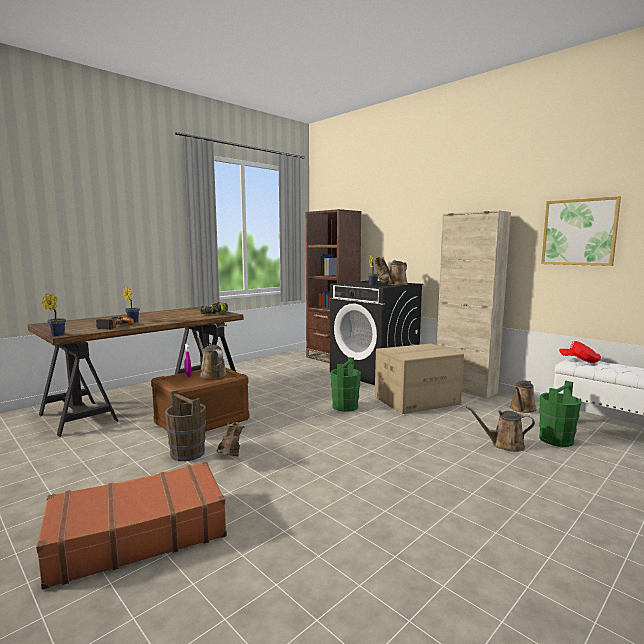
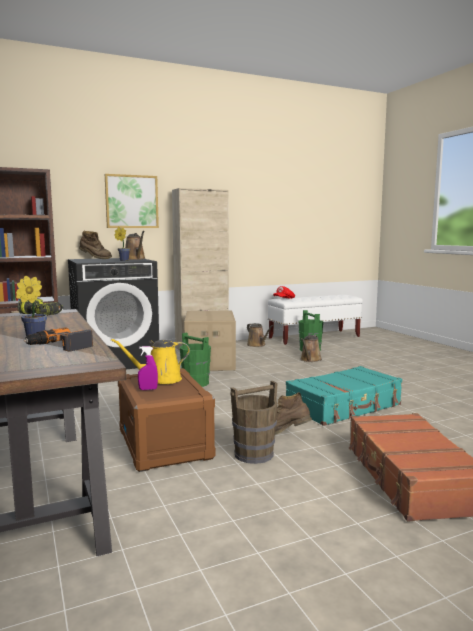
camera: 70 degrees left, 0 degrees up
potted plant [42,293,66,336] -> none
brown watering can [197,335,227,379] -> yellow watering can [111,339,190,384]
picture [541,196,621,266] -> picture moved to [105,174,159,228]
none -> turquoise suitcase [286,366,402,426]

